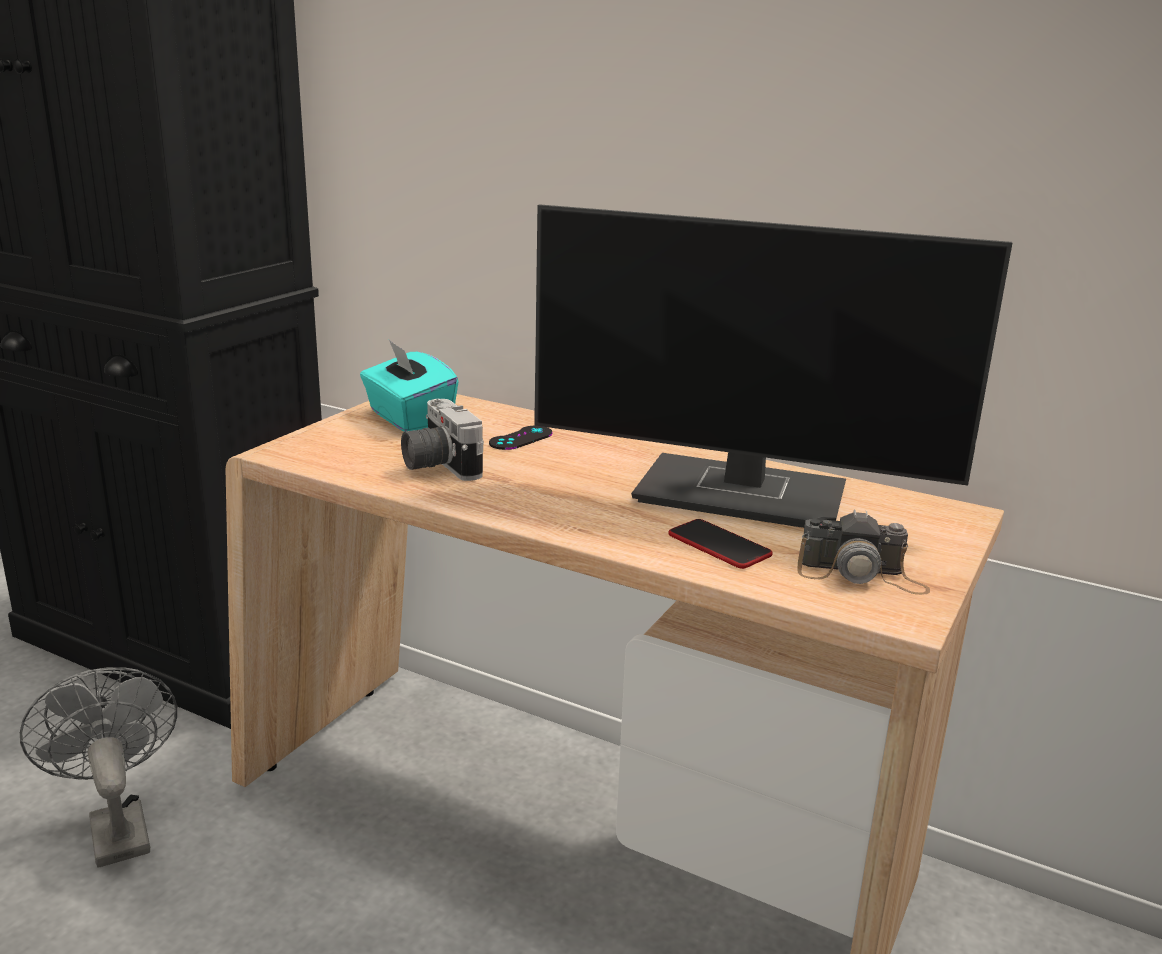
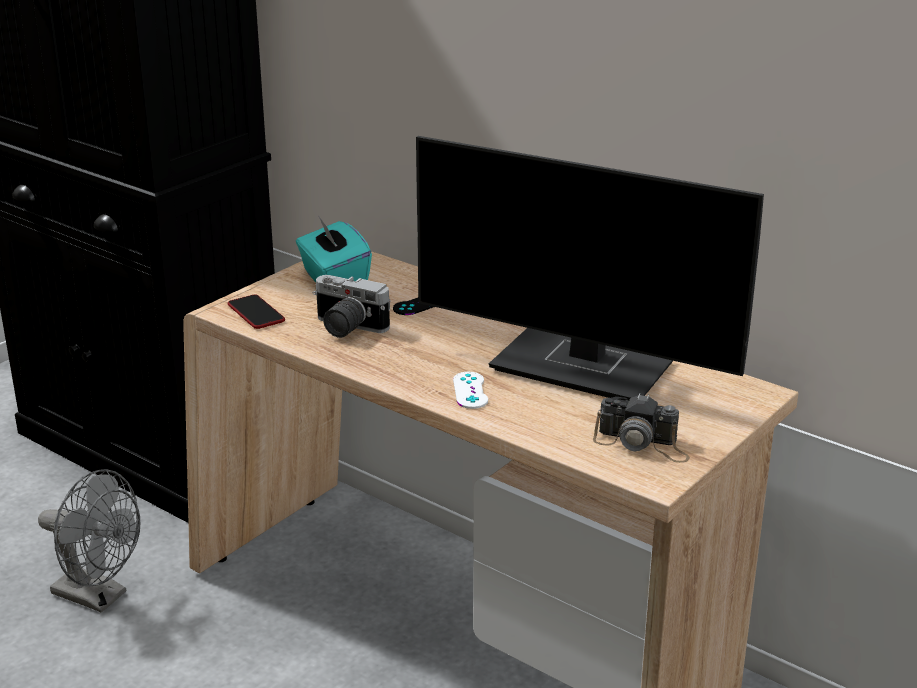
camera: 10 degrees right, 5 degrees up
grey fan [20,667,177,868] -> grey fan turned 135 degrees clockwise [38,469,140,613]
camera [401,399,484,481] -> camera turned 45 degrees counterclockwise [312,275,391,338]
phone [668,519,773,569] -> phone moved to [228,295,285,329]
none -> white game controller [453,372,488,409]

